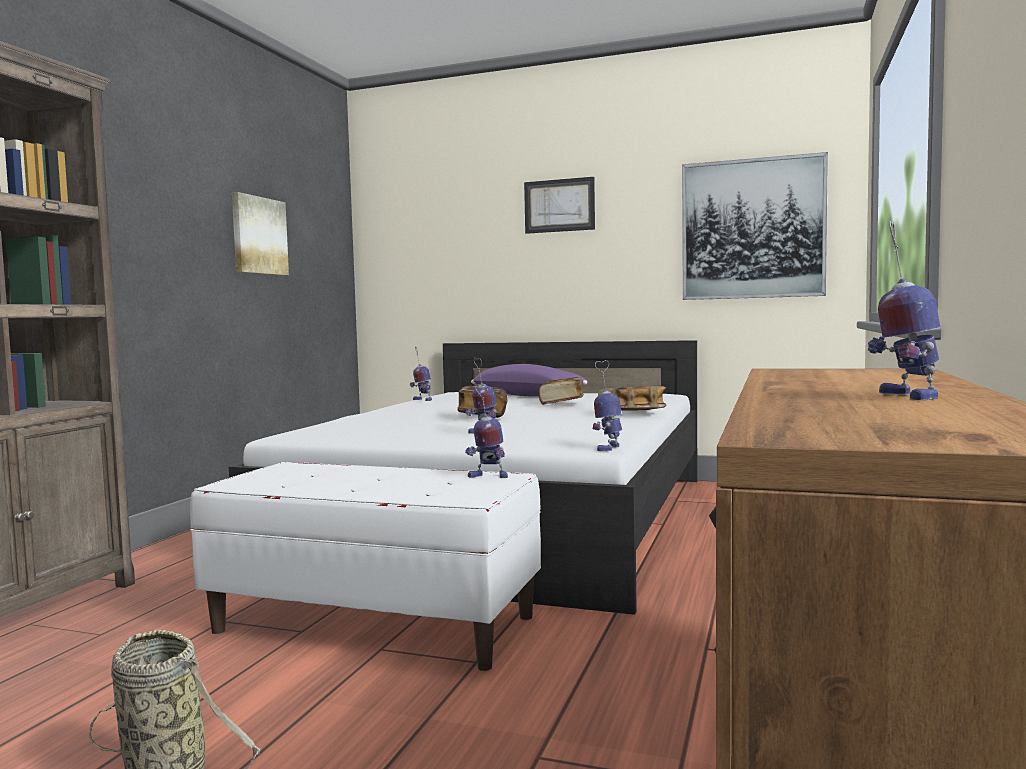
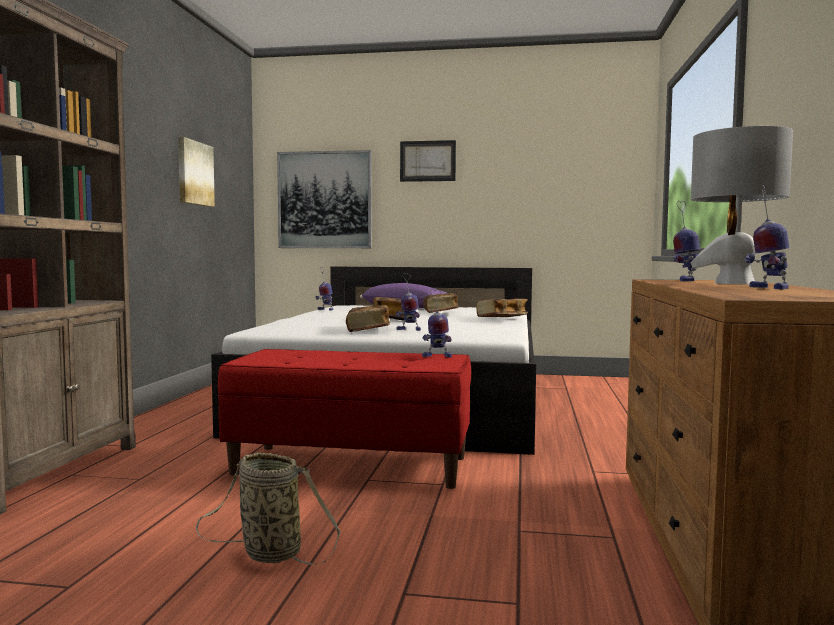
camera: 10 degrees left, 0 degrees up
white bench [190,462,541,671] -> red bench [218,349,471,489]
toy robot [593,360,622,451] -> toy robot moved to [673,201,700,281]
picture [682,152,828,300] -> picture moved to [277,150,372,248]
none -> book [346,305,390,332]
none -> grey table lamp [691,126,793,285]

